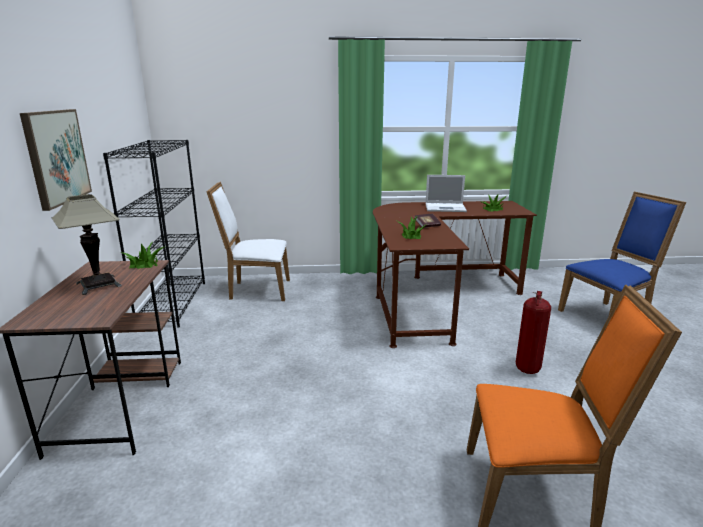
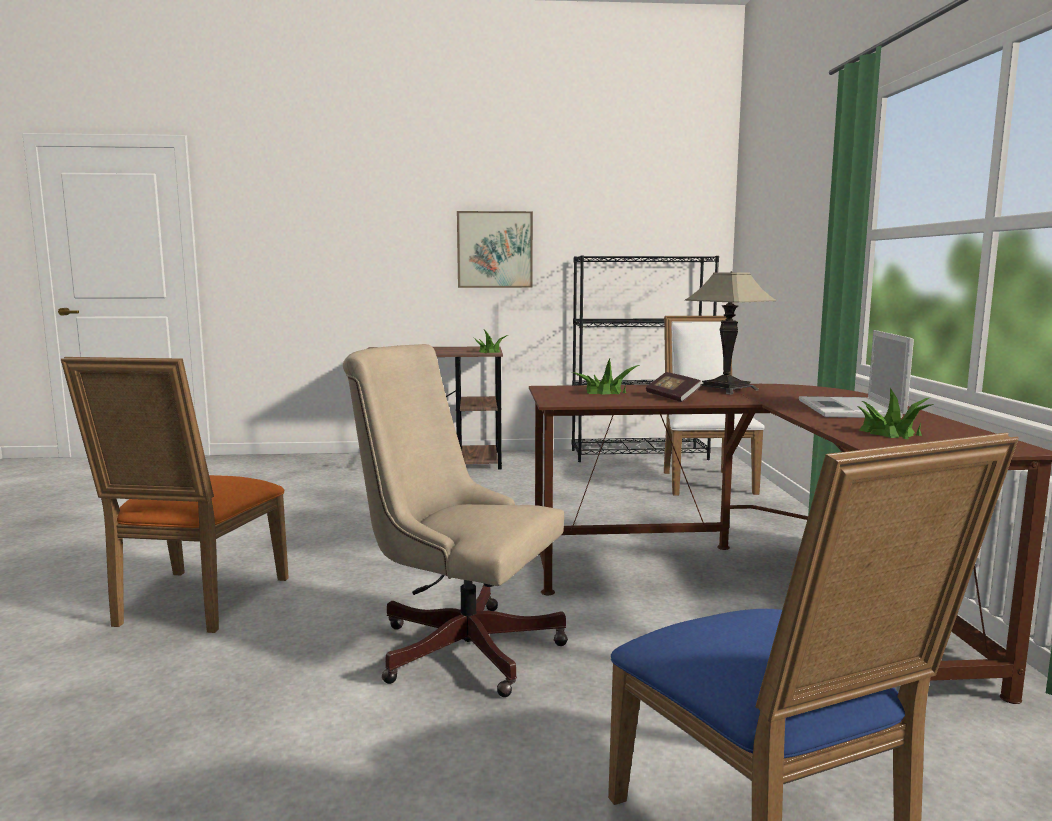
camera: 90 degrees right, 10 degrees down
table lamp [51,194,122,295] -> table lamp moved to [685,271,776,395]
fire extinguisher [516,291,551,374] -> beige office chair [343,344,568,697]

